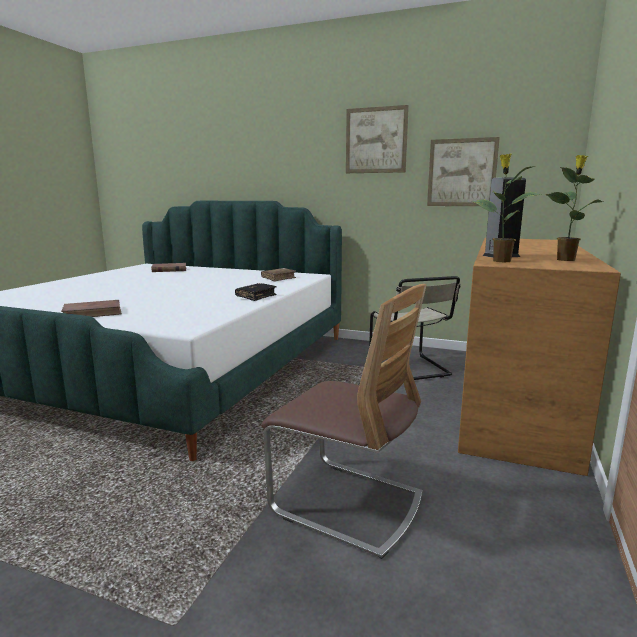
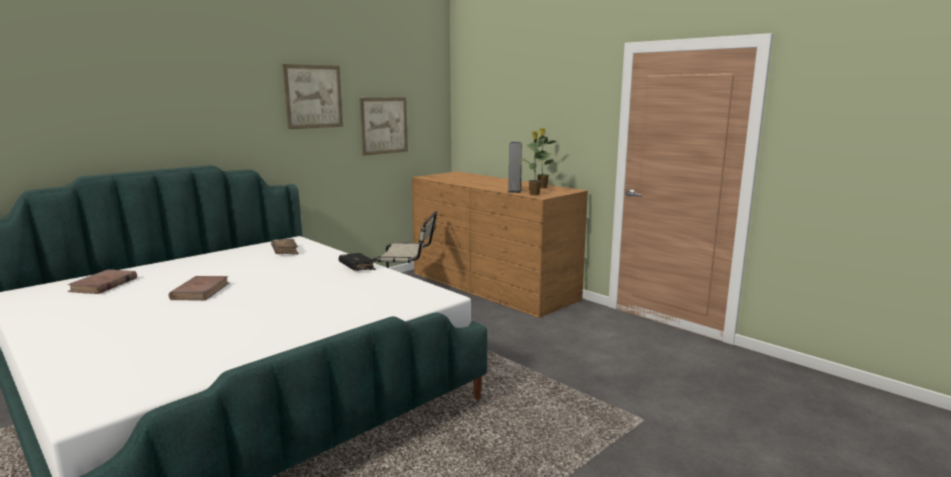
camera: 65 degrees left, 0 degrees up
brown book [61,300,122,317] -> brown book moved to [169,276,230,301]
chair [261,284,427,559] -> none

